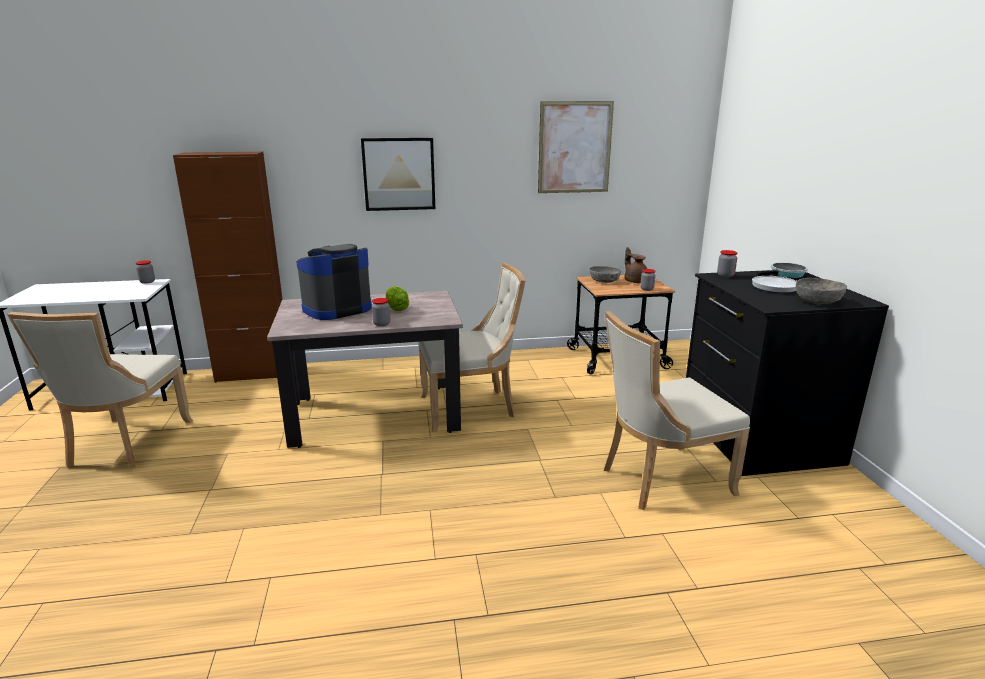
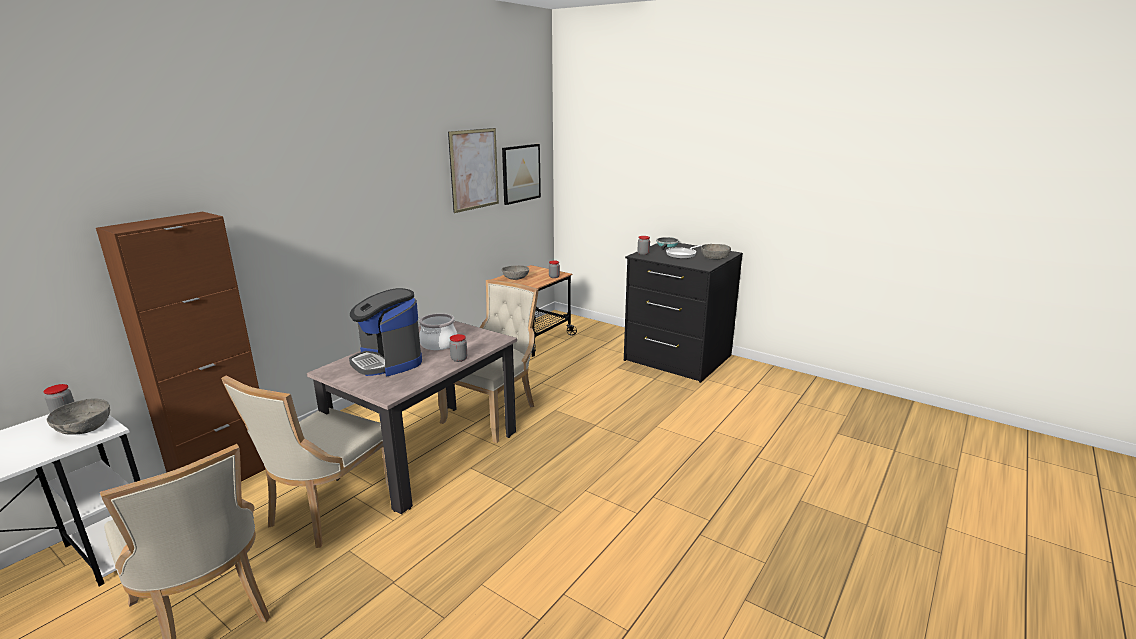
camera: 45 degrees left, 0 degrees up
coffee machine [296,244,372,320] -> coffee machine turned 45 degrees counterclockwise [349,288,422,376]
picture [361,138,435,211] -> picture moved to [502,144,541,205]
lettuce [385,286,409,311] -> cooking pot [419,313,457,350]
beige chair [604,311,750,510] -> beige chair moved to [221,375,389,548]
brown teapot [625,247,647,283] -> none
none -> grey bowl [46,398,110,435]

